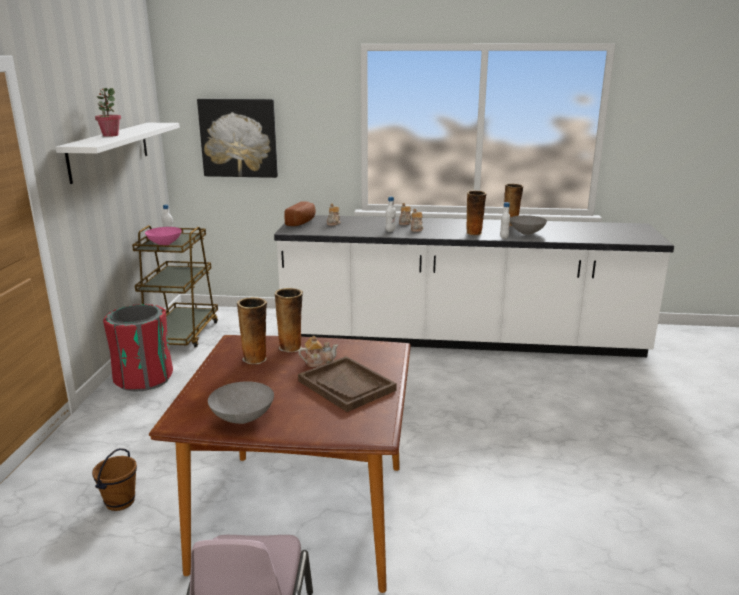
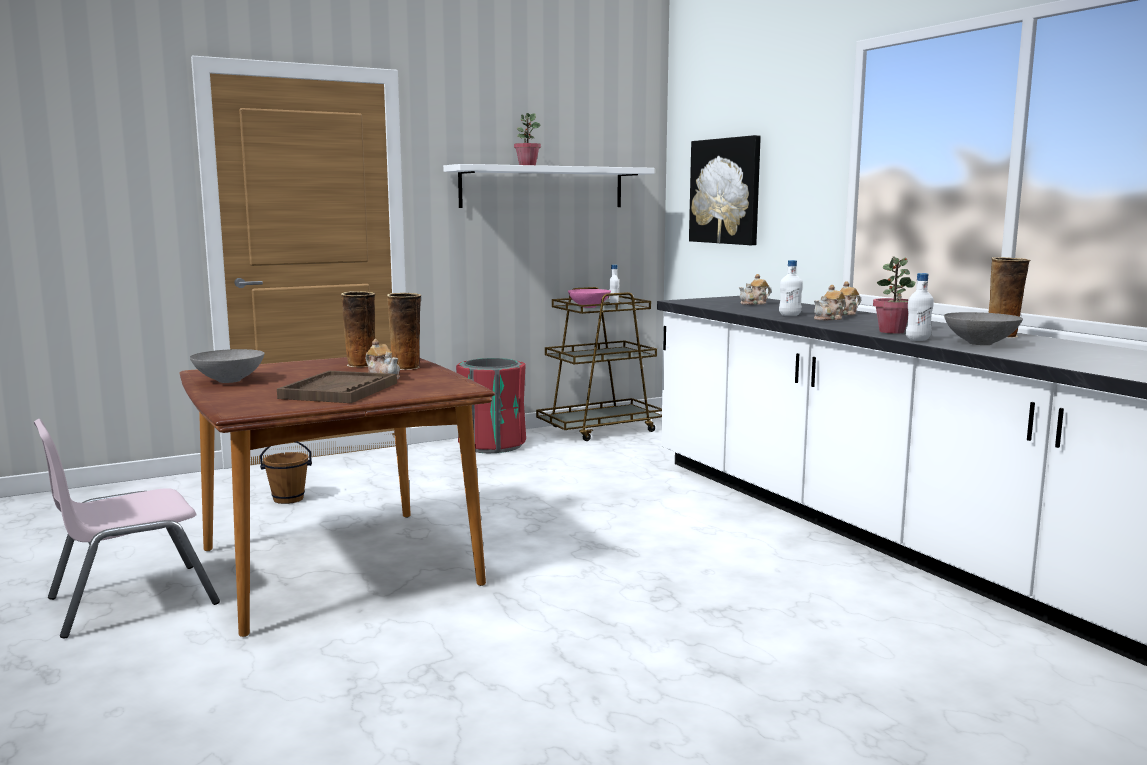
camera: 55 degrees right, 10 degrees down
bread [284,201,316,226] -> none
vase [466,191,487,235] -> potted plant [873,256,915,334]

